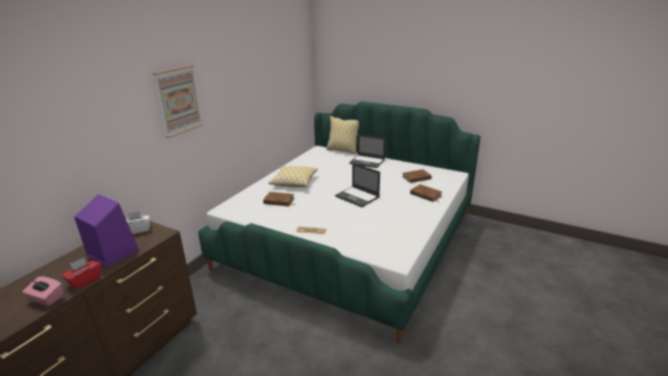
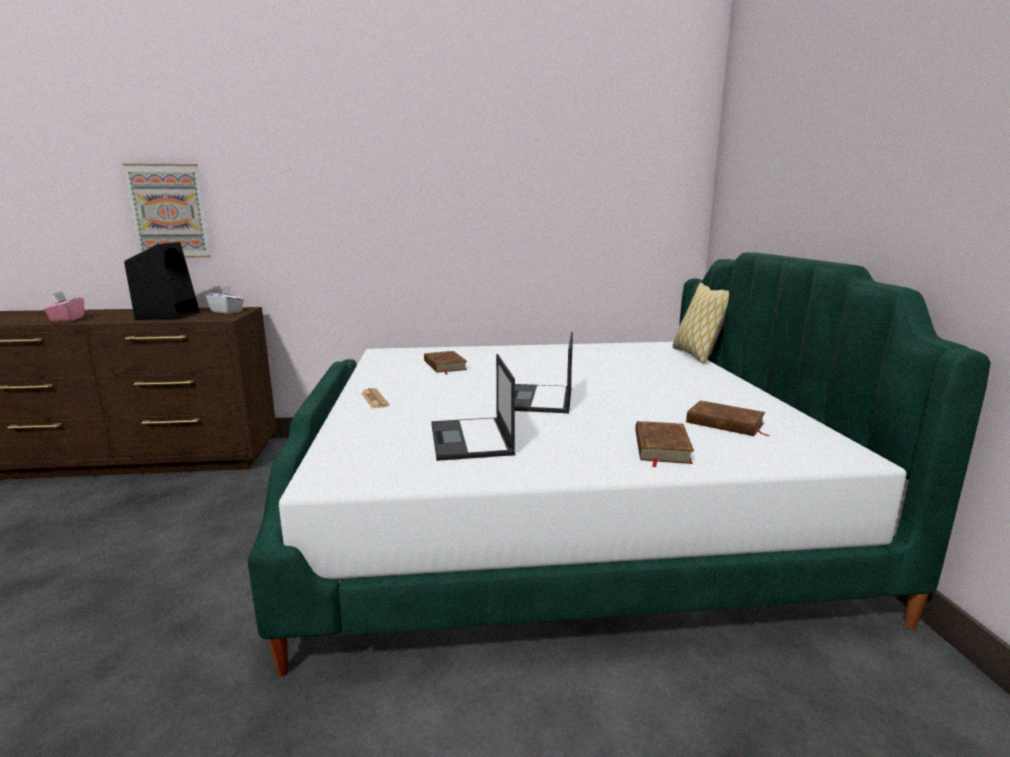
camera: 55 degrees right, 10 degrees down
red tissue box [62,258,101,290] -> none
purple speaker [74,194,139,267] -> black speaker [124,242,200,320]
picture [153,65,203,138] -> picture moved to [122,163,211,258]
pillow [269,166,318,187] -> none
laptop [349,134,386,168] -> laptop moved to [431,354,515,461]

